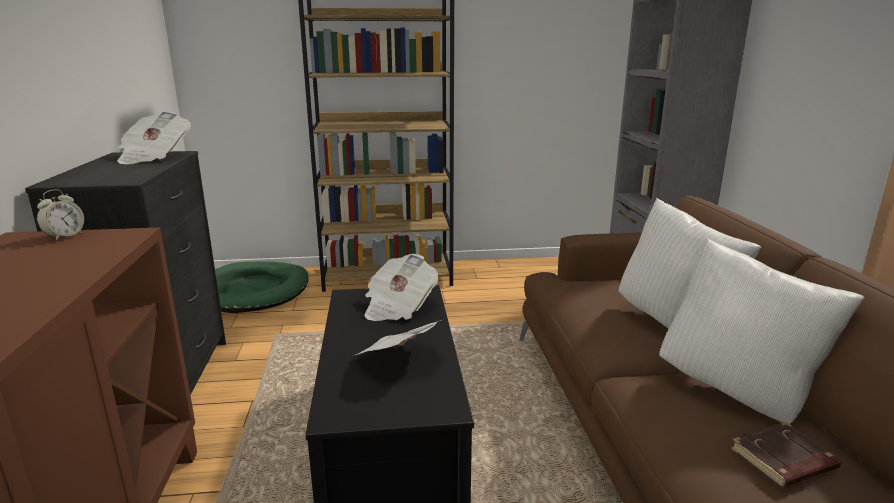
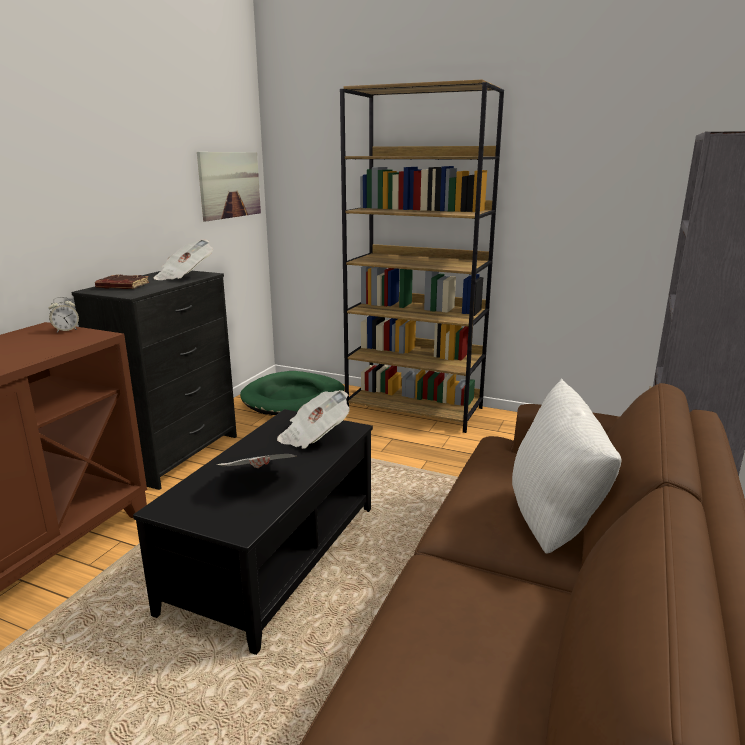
camera: 30 degrees right, 0 degrees up
white pillow [659,237,865,424] -> none
brown book [731,422,842,488] -> brown book moved to [95,275,149,289]
none -> picture [197,152,261,221]

